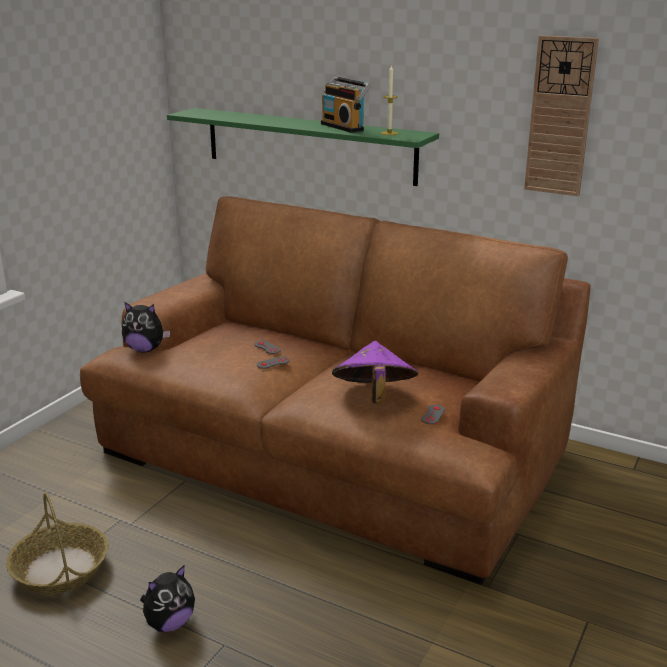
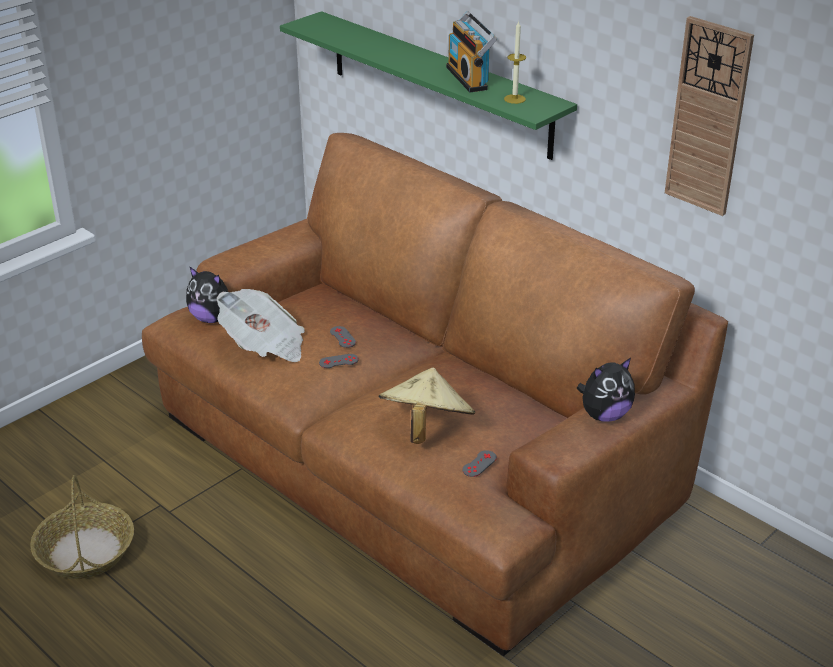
camera: 15 degrees right, 10 degrees up
plush toy [140,565,195,632] -> plush toy moved to [577,358,635,422]
purple hat [332,341,418,404] -> beige hat [379,367,475,444]
none -> newspaper [217,289,305,362]

